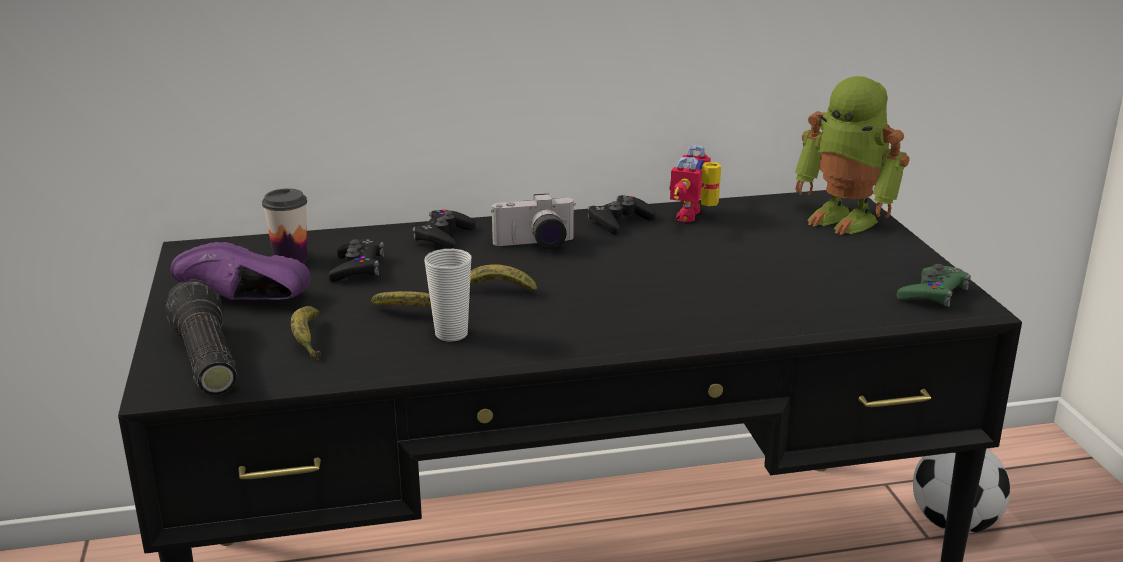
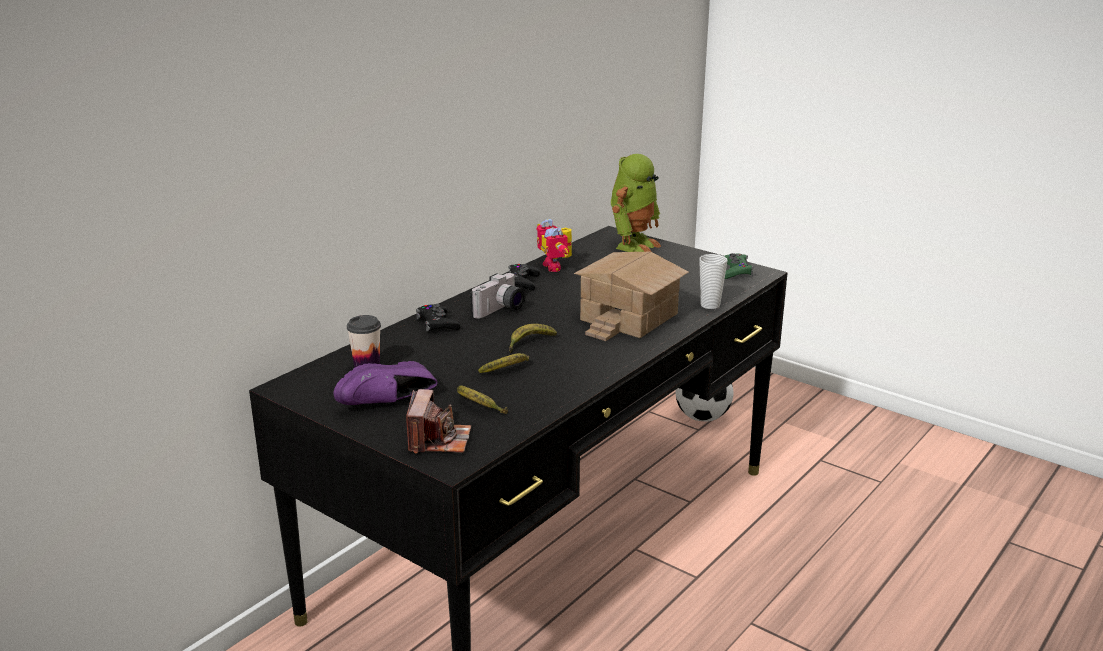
camera: 40 degrees left, 0 degrees up
flashlight [165,279,237,395] -> camera [406,389,471,454]
black game controller [328,239,384,282] -> none
cup [424,249,471,341] -> cup moved to [699,254,728,309]
toy robot [795,76,909,235] -> toy robot turned 60 degrees counterclockwise [611,154,661,252]
none -> toy house [574,252,689,341]

